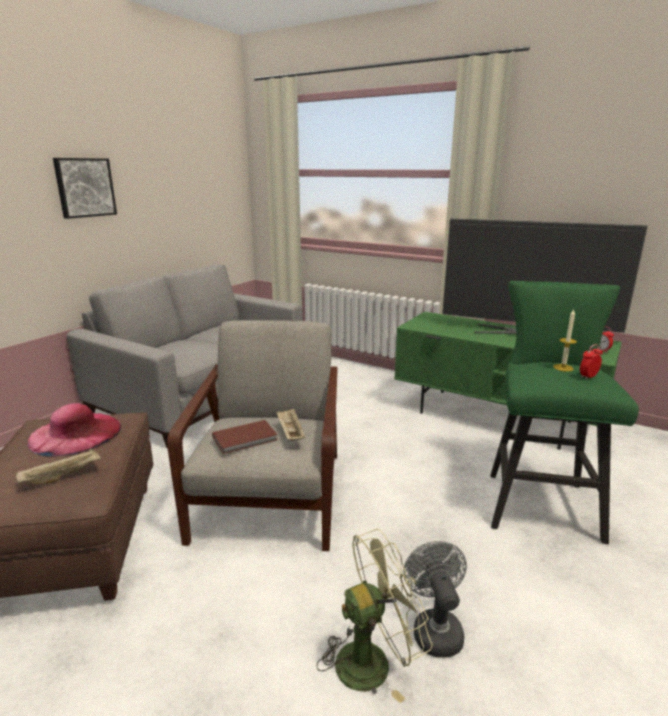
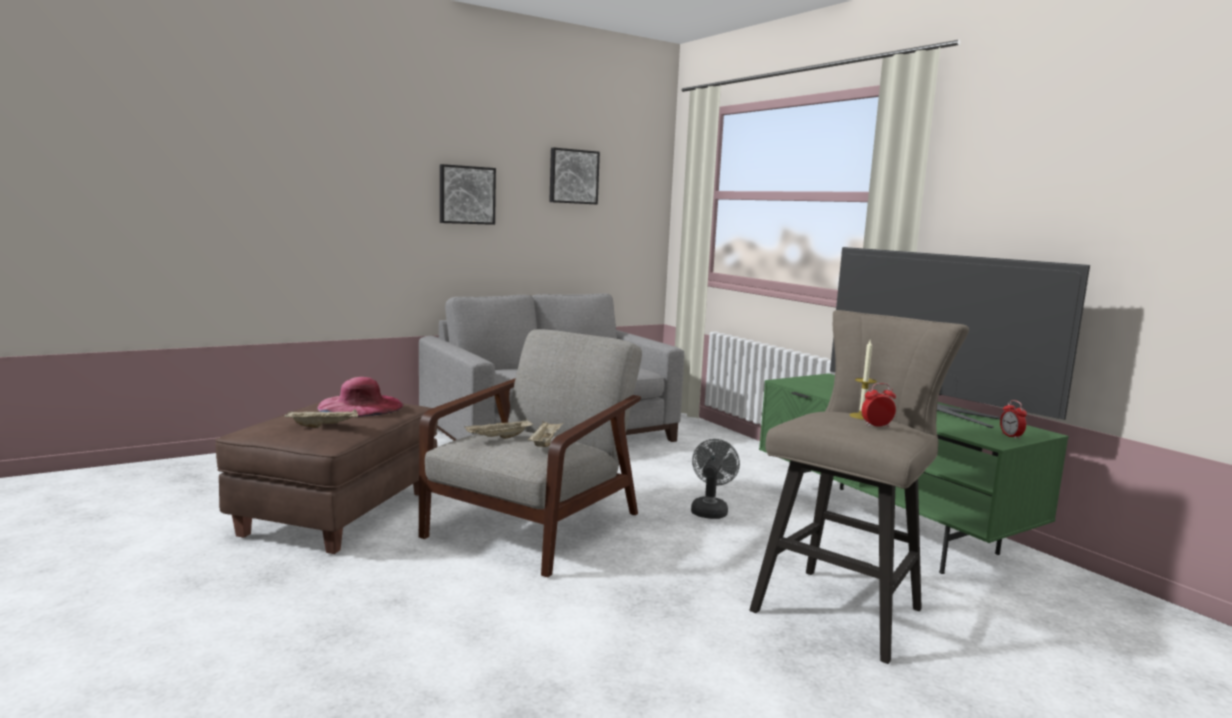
camera: 25 degrees right, 10 degrees down
brown book [212,420,278,454] -> beige tray [464,419,533,439]
green fan [316,529,433,704] -> none
grey fan [403,541,467,658] -> grey fan moved to [691,439,740,519]
green stool [491,281,639,544] -> beige stool [750,310,969,664]
none -> picture [549,148,600,204]

